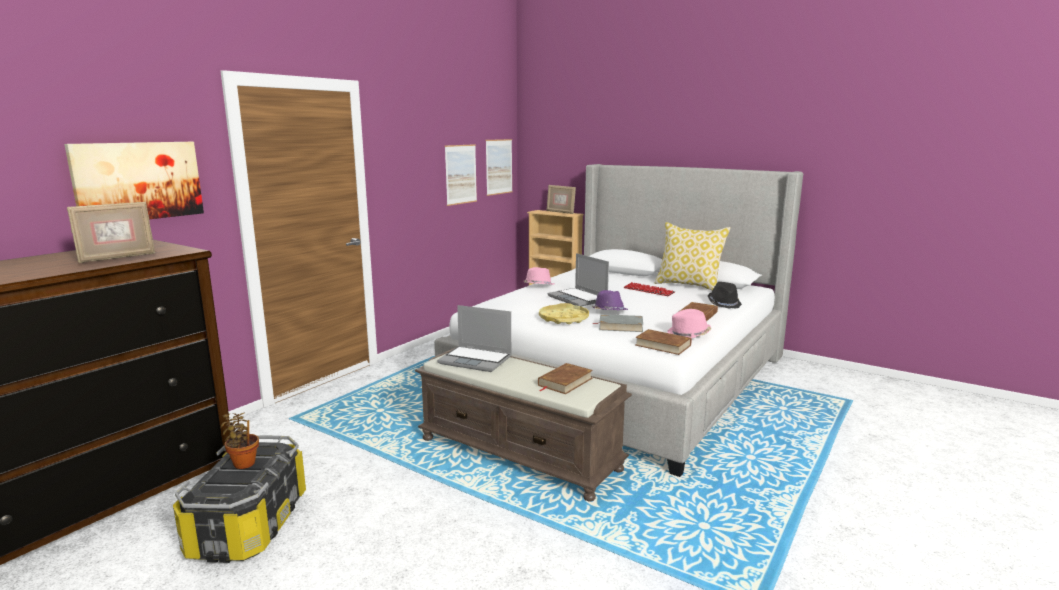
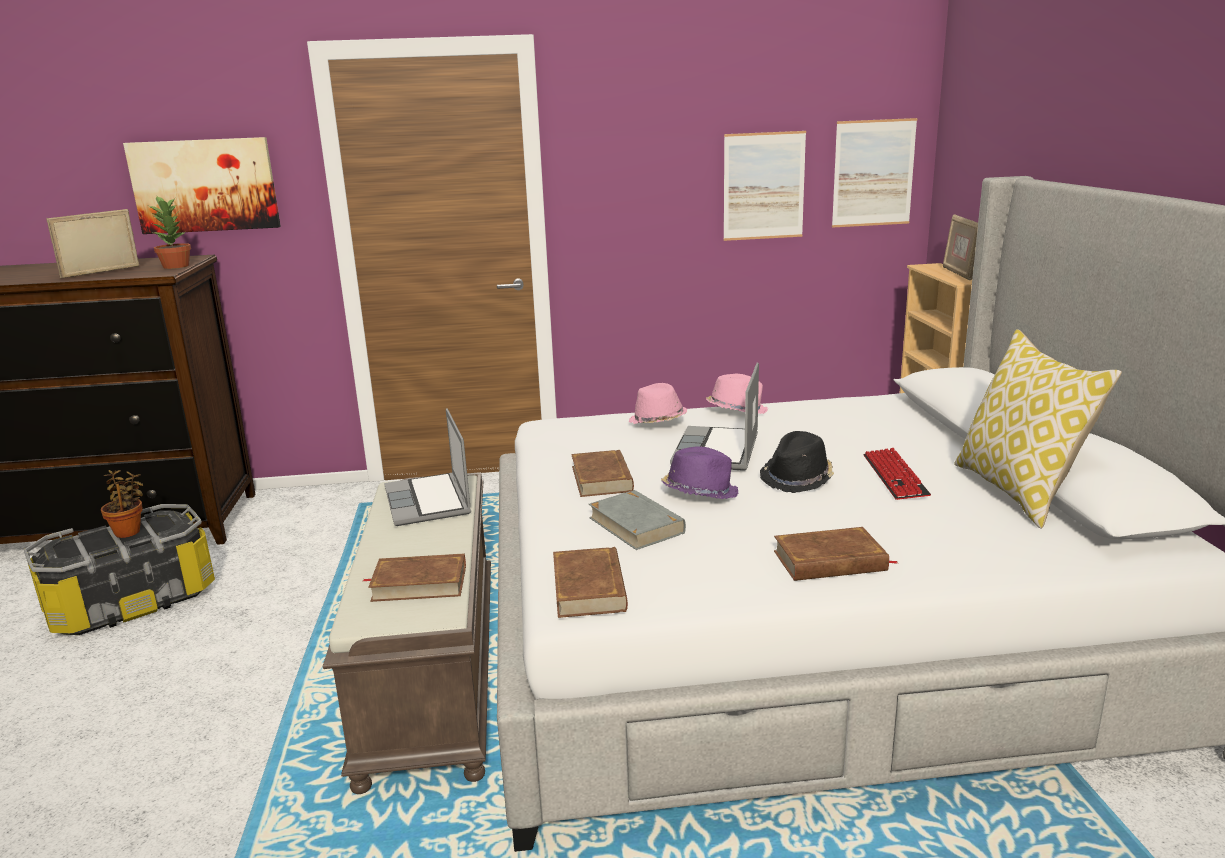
camera: 50 degrees right, 5 degrees up
picture frame [67,201,156,263] -> picture frame turned 135 degrees clockwise [46,209,139,278]
yellow tray [539,303,589,324] -> brown book [571,450,634,497]
pink hat [667,309,712,338] -> pink hat moved to [629,383,687,424]
black hat [708,282,742,309] -> black hat moved to [760,431,834,493]
none -> potted plant [149,195,191,269]

